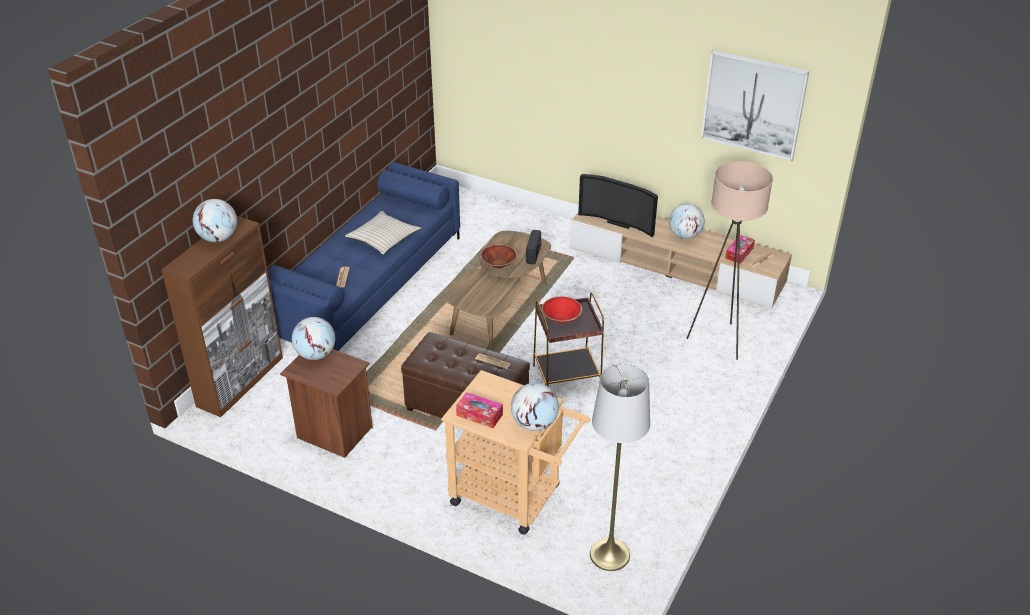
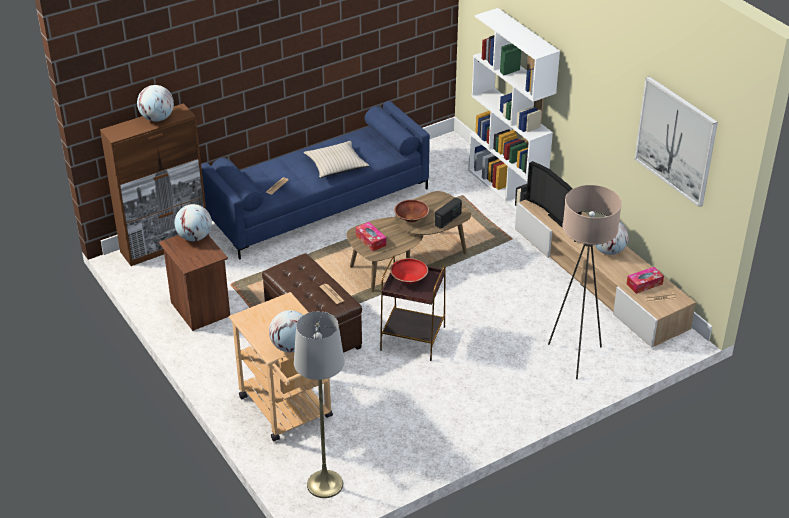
camera: 30 degrees right, 0 degrees up
tissue box [456,392,503,428] -> tissue box moved to [356,222,386,251]
none -> white bookcase [468,8,560,211]

